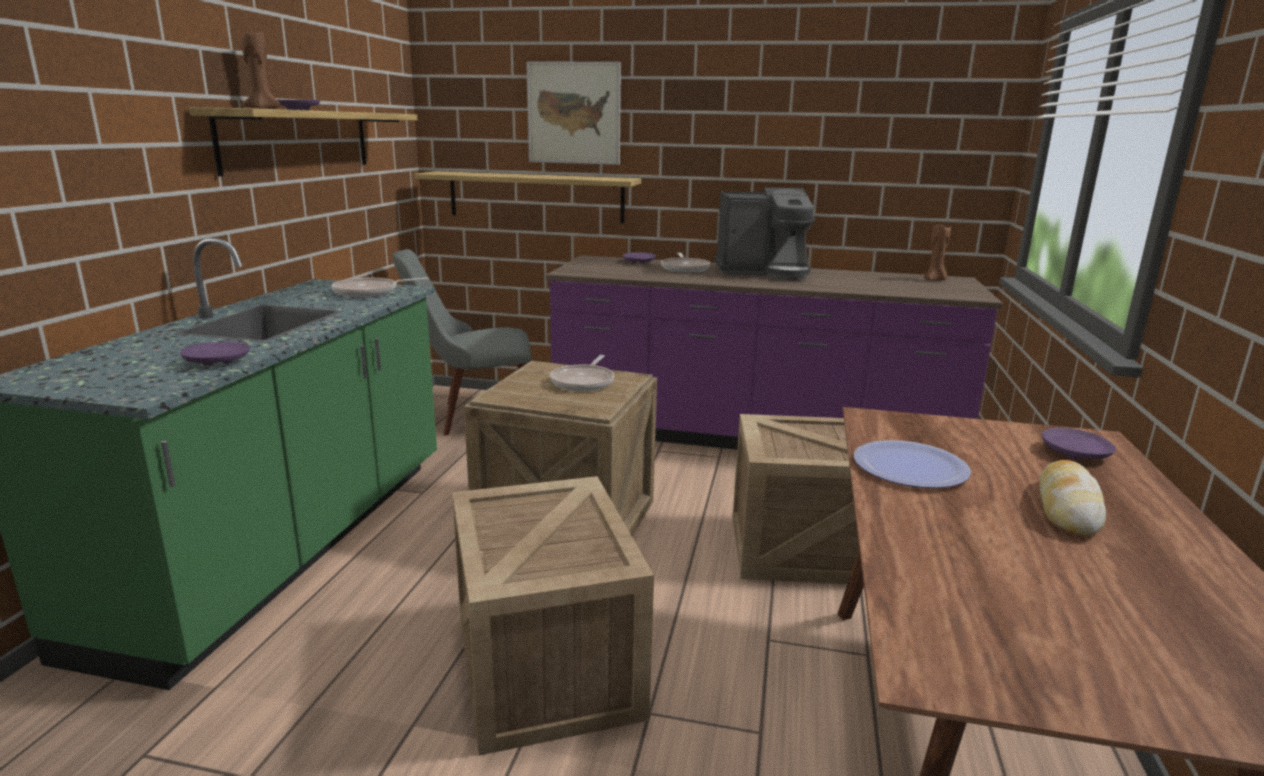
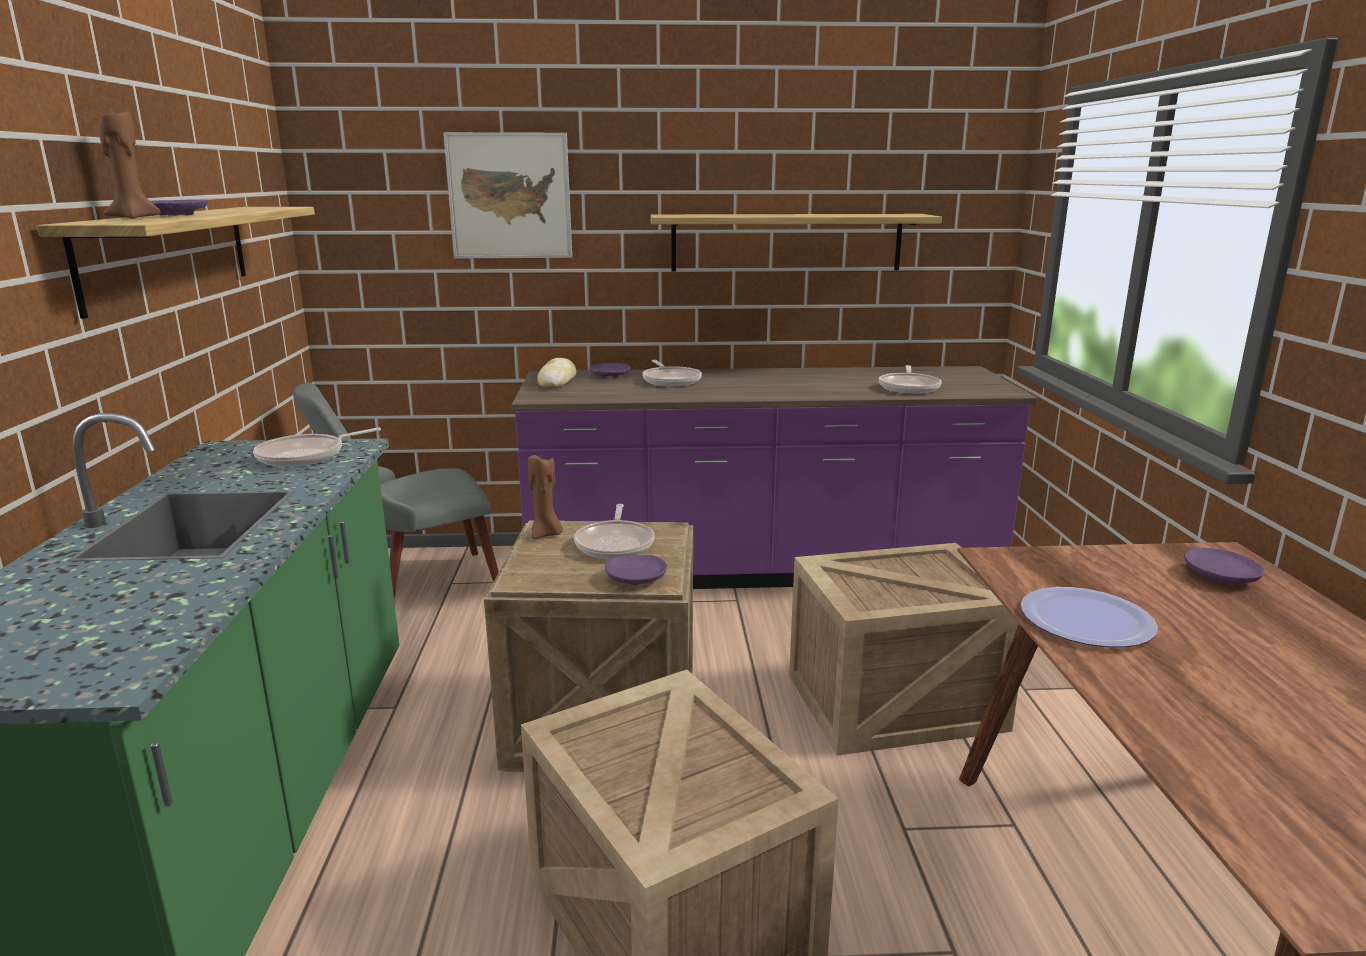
camera: 15 degrees left, 0 degrees up
purple plate [180,341,250,366] -> purple plate moved to [605,554,667,585]
shelf [414,171,641,223] -> shelf moved to [650,214,942,271]
coffee machine [714,188,815,280] -> none
brown candle [924,224,951,281] -> brown candle moved to [528,454,563,539]
bread [1040,460,1106,536] -> bread moved to [537,358,577,388]
none -> frying pan [879,365,942,394]

